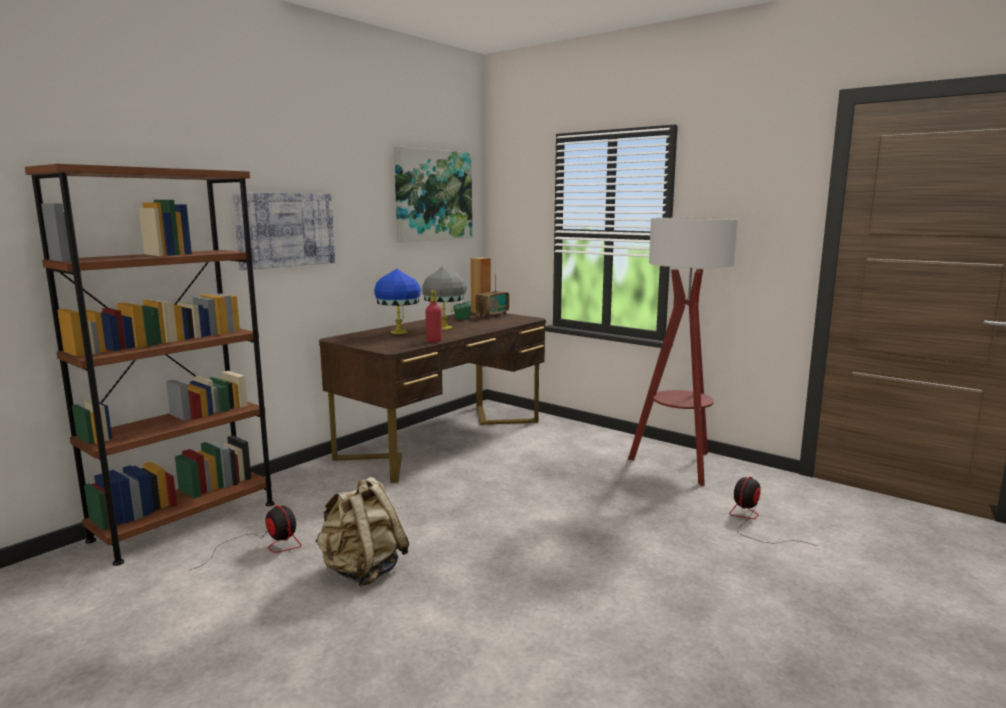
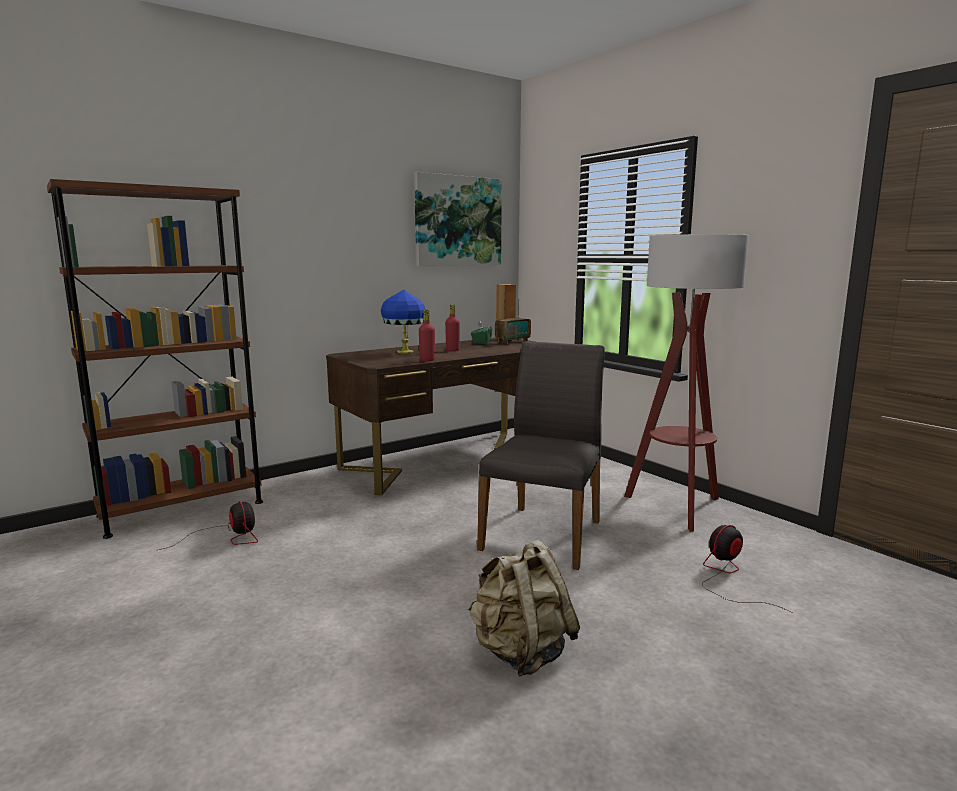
camera: 15 degrees right, 0 degrees up
picture [233,192,335,270] -> none
beige backpack [315,477,409,587] -> beige backpack moved to [468,540,580,677]
grey table lamp [422,267,467,330] -> red bottle [445,304,460,351]
none -> grey chair [477,341,605,570]

